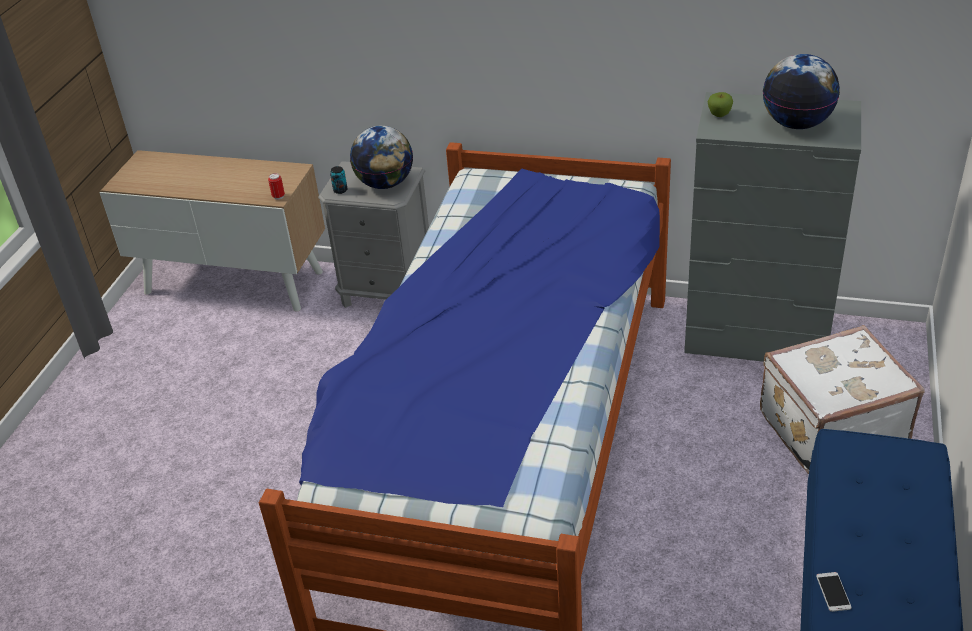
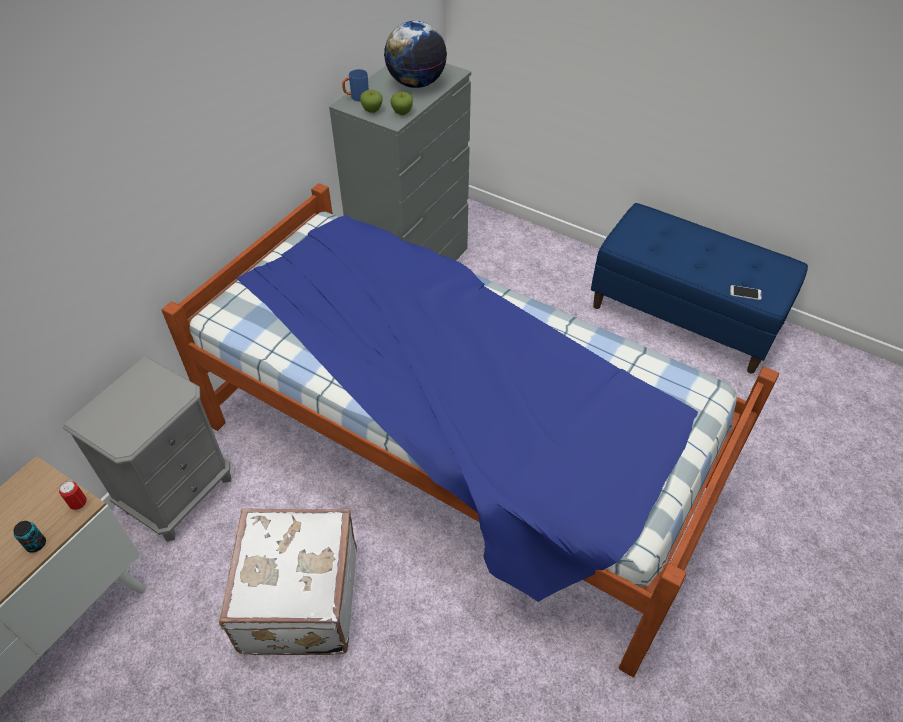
camera: 75 degrees left, 10 degrees up
can [330,166,348,194] -> can moved to [13,521,46,553]
globe [350,126,413,189] -> none
white suitcase [760,325,925,474] -> white suitcase moved to [219,508,357,655]
none -> blue mug [342,69,369,101]
none -> apple [390,92,413,115]

